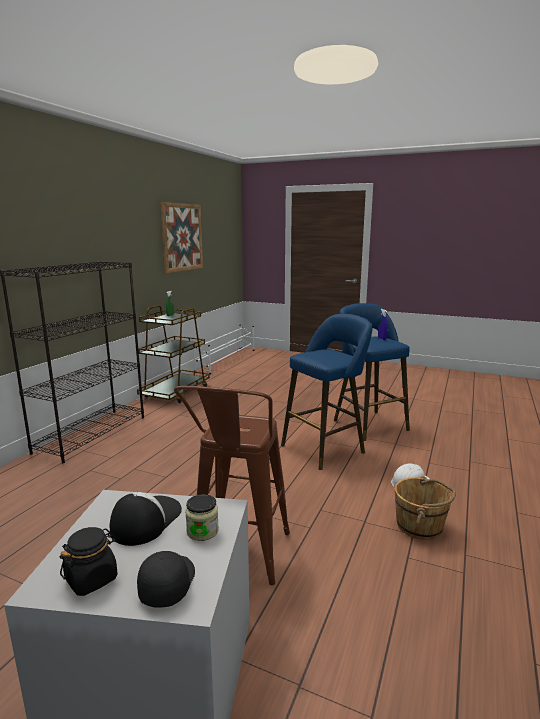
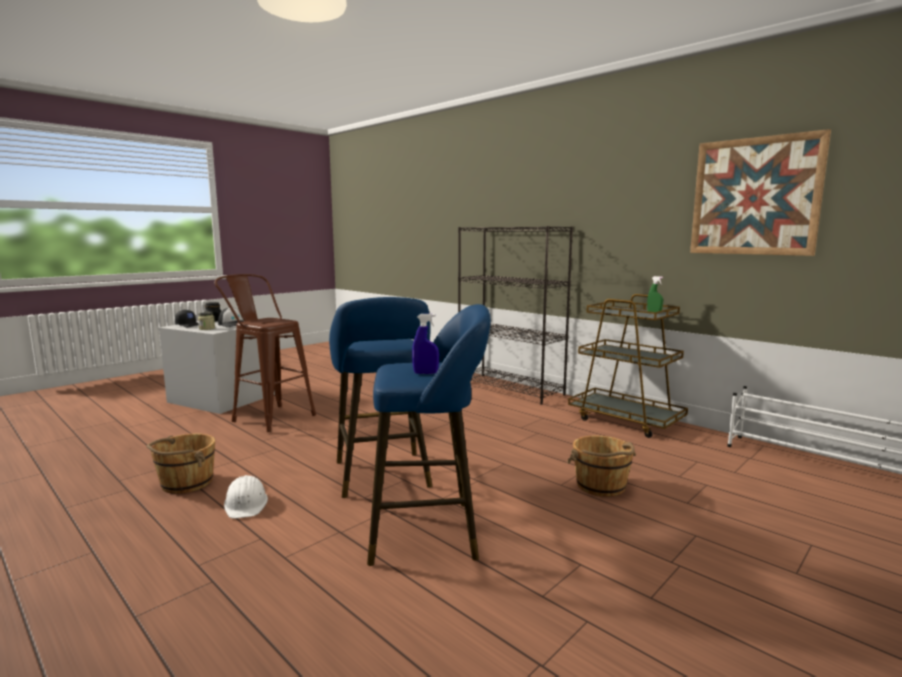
camera: 110 degrees right, 5 degrees down
none -> brown bucket [567,436,636,497]

